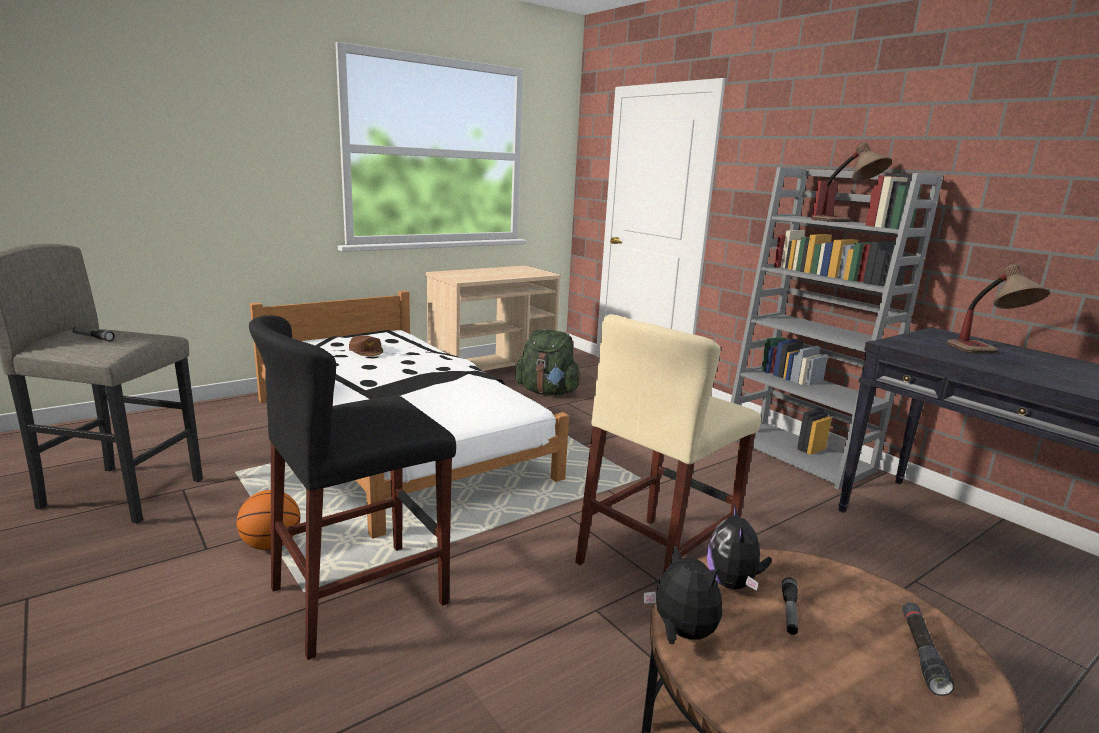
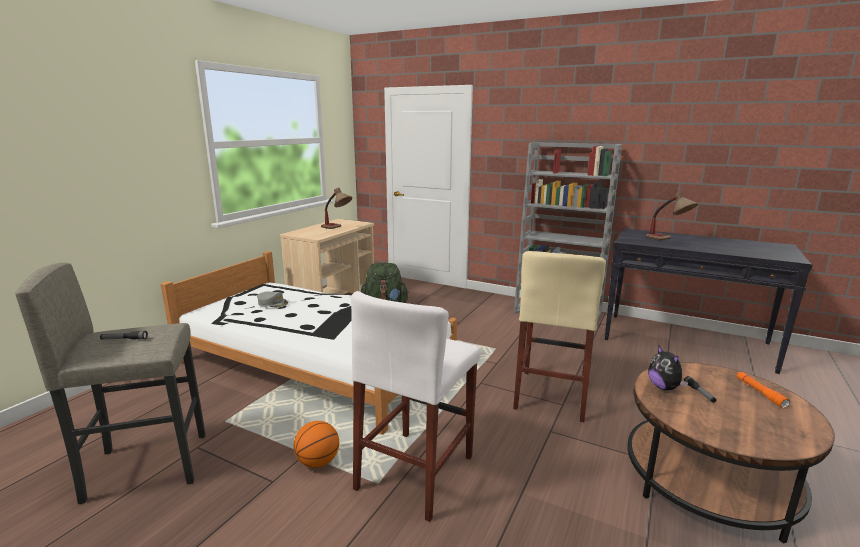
camera: 25 degrees left, 0 degrees up
black stool [249,315,456,660] -> white stool [351,291,480,522]
brown cap [349,335,383,356] -> grey cap [257,291,288,308]
plush toy [643,545,722,644] -> none
table lamp [811,142,892,222] -> table lamp moved to [321,188,352,229]
black flashlight [902,602,955,696] -> orange flashlight [737,372,790,409]

